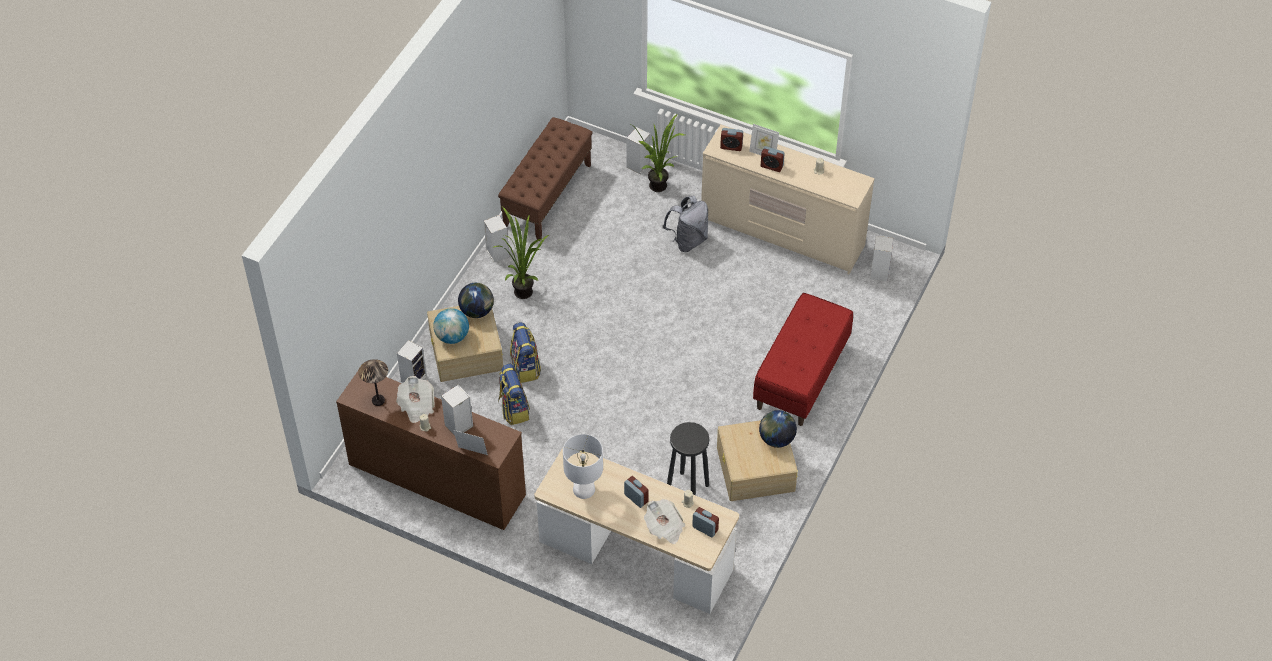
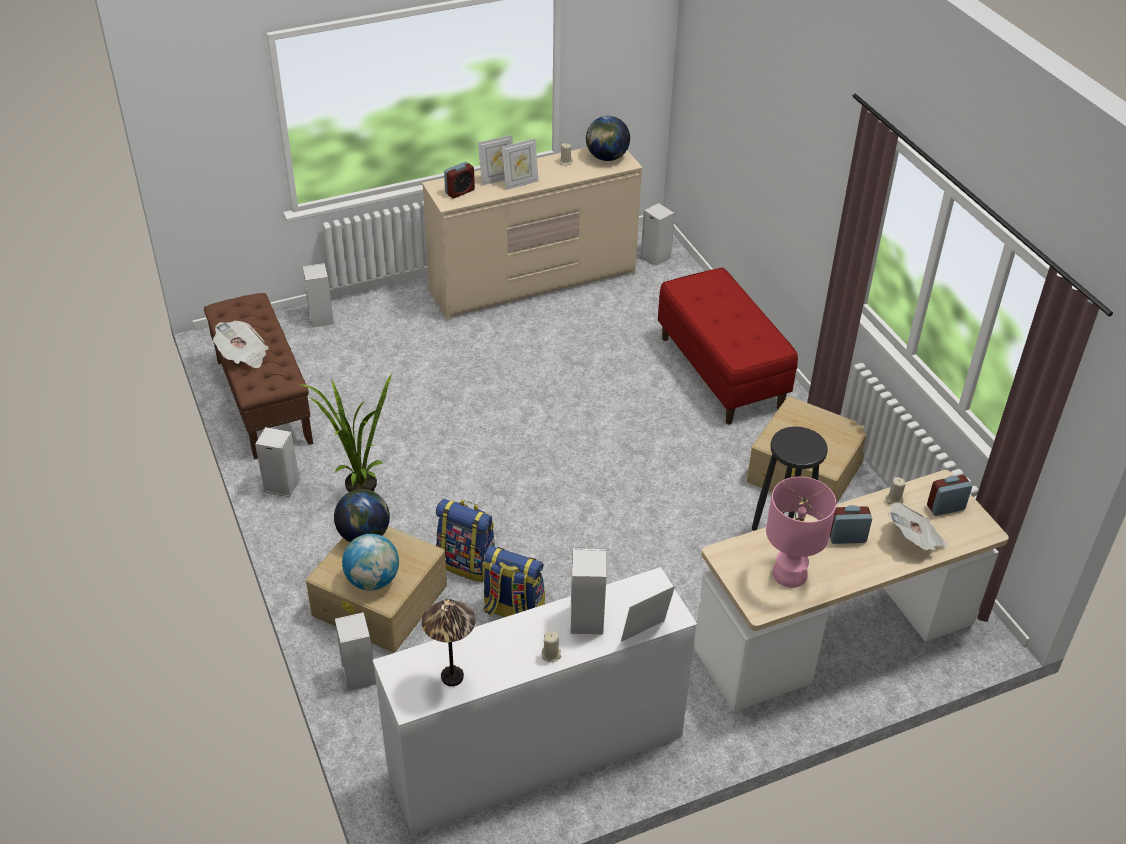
camera: 50 degrees left, 10 degrees down
brown dresser [336,370,526,530] -> white dresser [373,567,697,835]
newspaper [396,376,435,423] -> newspaper moved to [213,321,269,368]
white table lamp [563,434,603,499] -> pink table lamp [766,477,836,588]
potted plant [631,114,685,192] -> none
grey backpack [662,196,708,252] -> none
globe [759,410,797,448] -> globe moved to [586,116,630,161]
alarm clock [761,146,785,172] -> picture frame [502,139,539,190]

